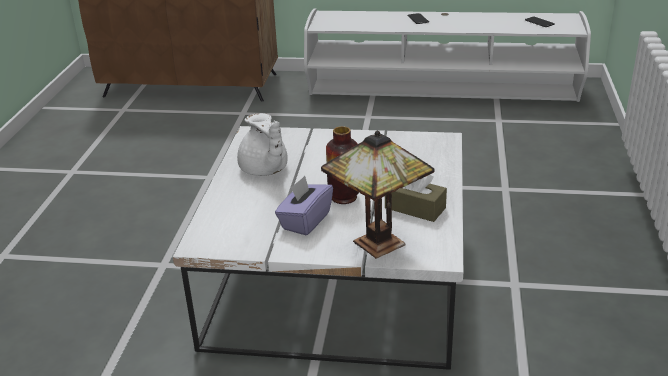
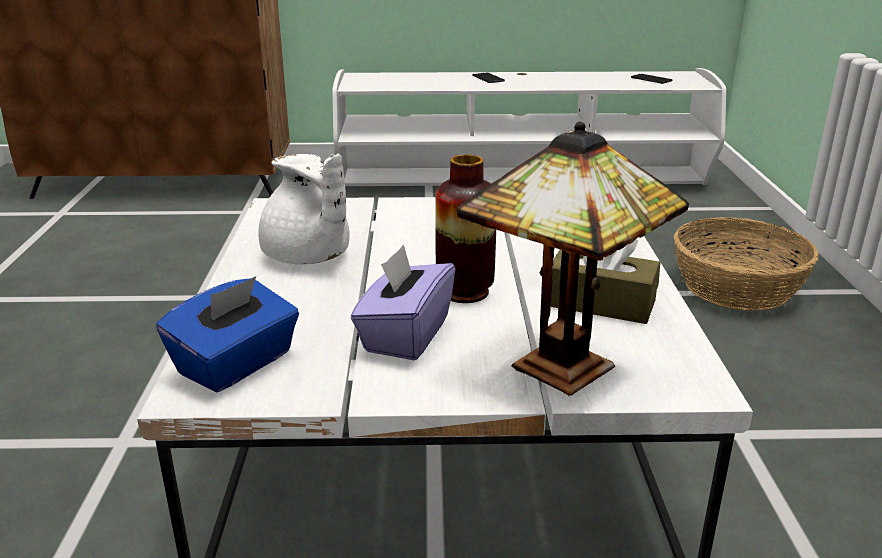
camera: 10 degrees left, 5 degrees down
none -> blue tissue box [156,276,299,393]
none -> basket [674,217,819,311]

